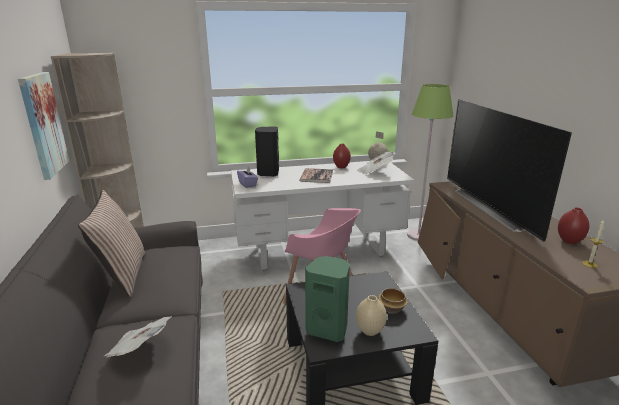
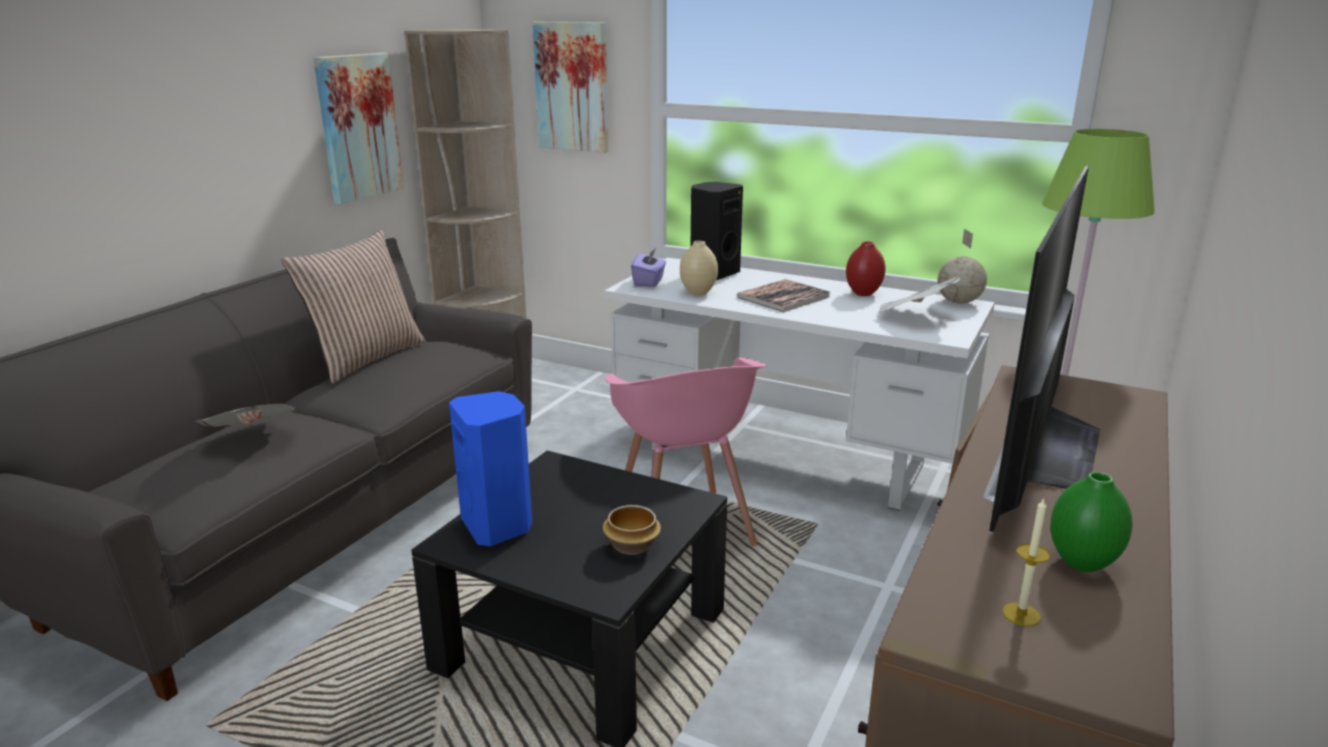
camera: 40 degrees right, 0 degrees up
green speaker [305,256,350,342] -> blue speaker [449,391,533,546]
beige vase [356,295,387,336] -> beige vase moved to [680,241,718,295]
red vase [558,207,590,244] -> green vase [1050,472,1133,572]
none -> picture [532,22,609,153]

